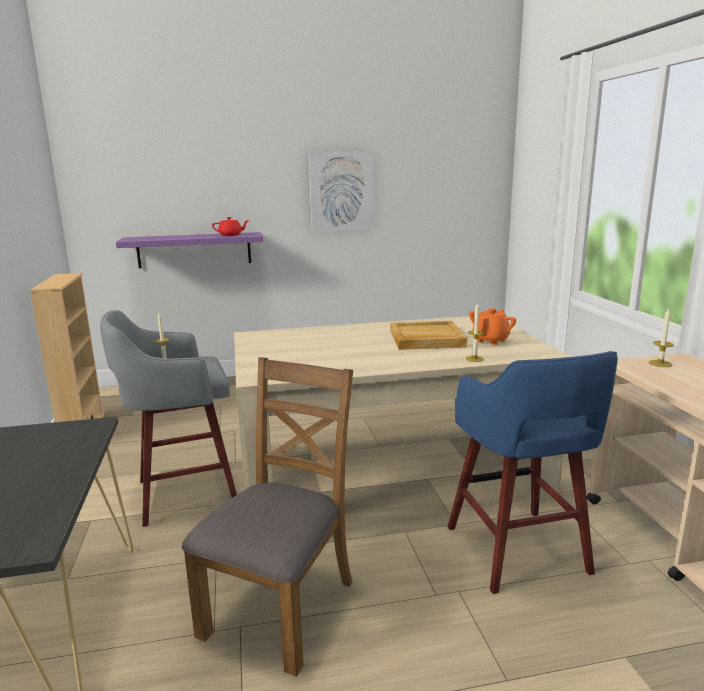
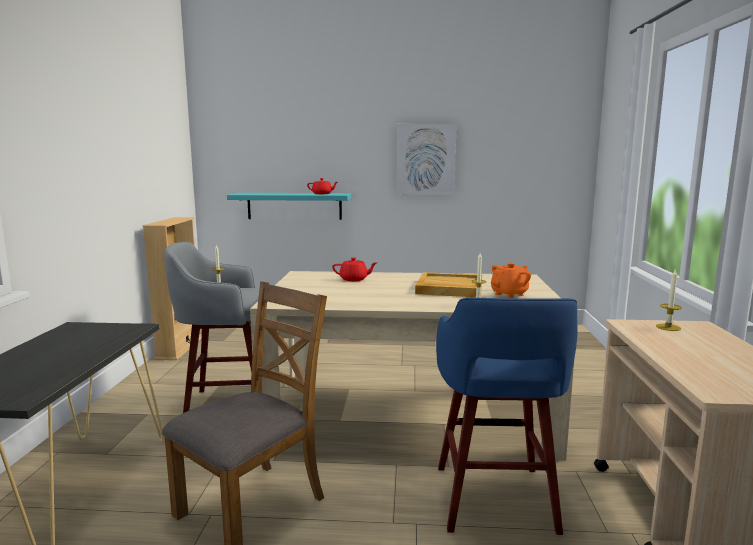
camera: 15 degrees right, 5 degrees down
purple shelf [116,232,263,268] -> turquoise shelf [227,193,351,220]
none -> red teapot [332,257,377,281]

